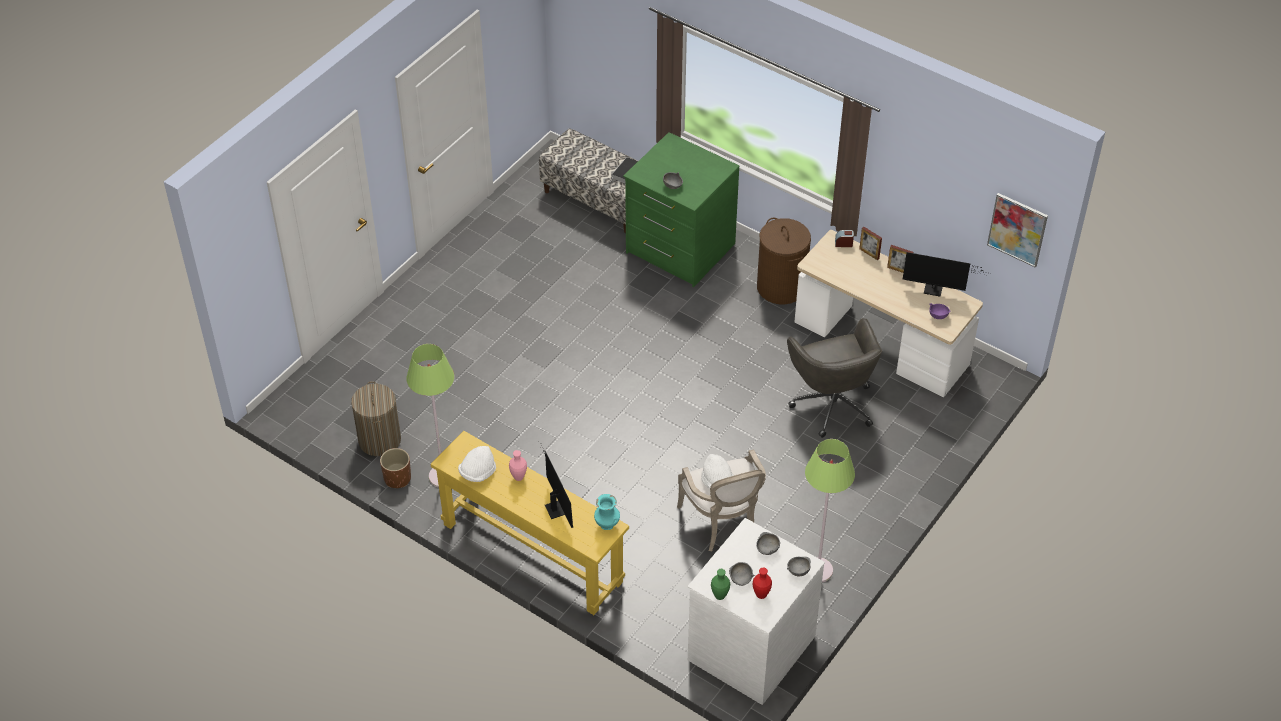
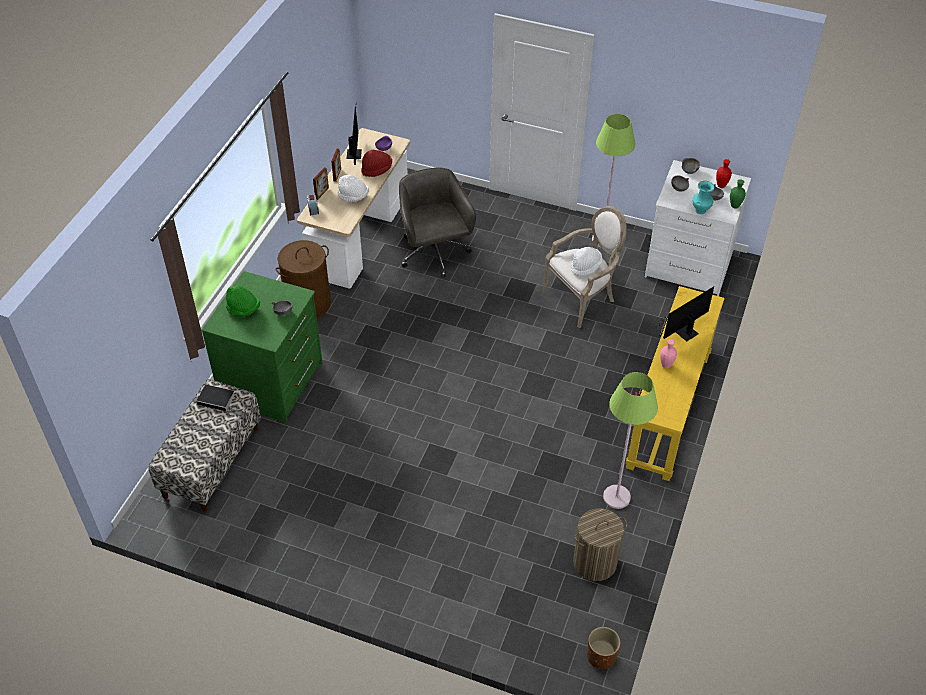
camera: 105 degrees left, 0 degrees up
brown planter [380,448,411,488] -> brown planter moved to [587,627,620,669]
white hat [458,446,496,482] -> white hat moved to [338,175,369,202]
turquoise vase [594,494,620,530] -> turquoise vase moved to [692,181,715,214]
grey office chair [787,318,882,438] -> grey office chair turned 75 degrees counterclockwise [399,168,476,277]
picture [987,193,1048,267] -> none
none -> green hat [226,286,260,317]
none -> red hat [361,150,392,177]

